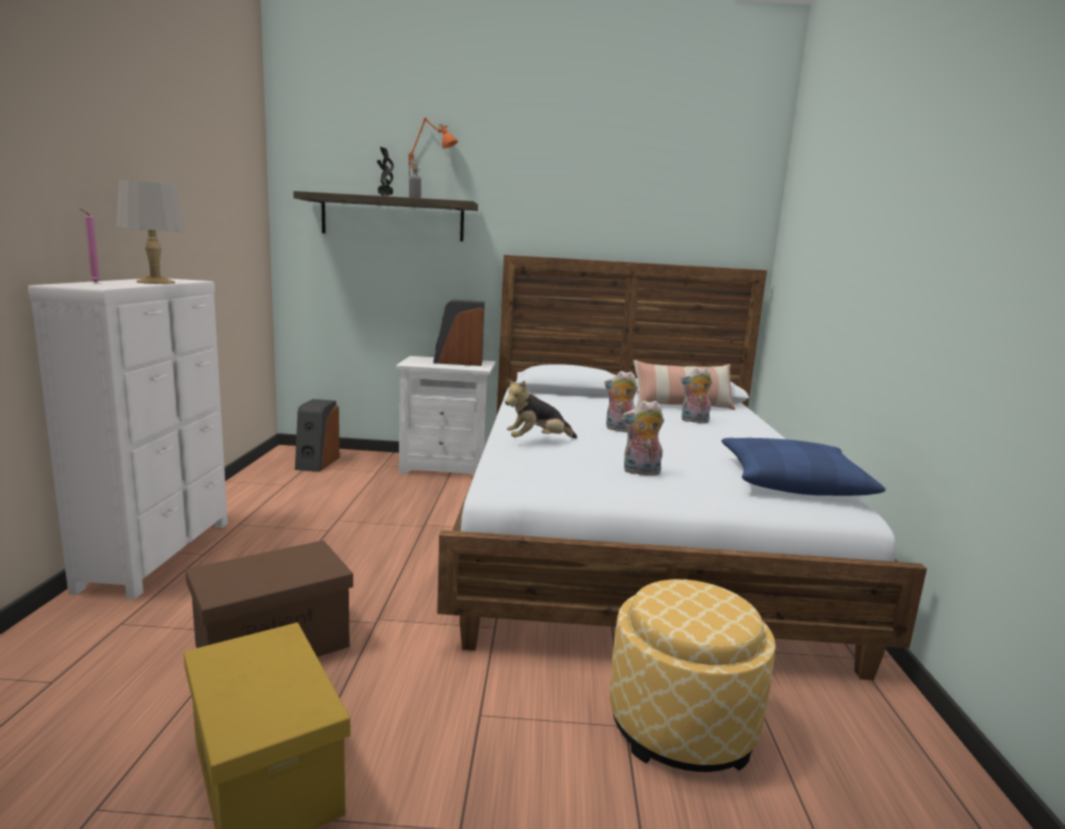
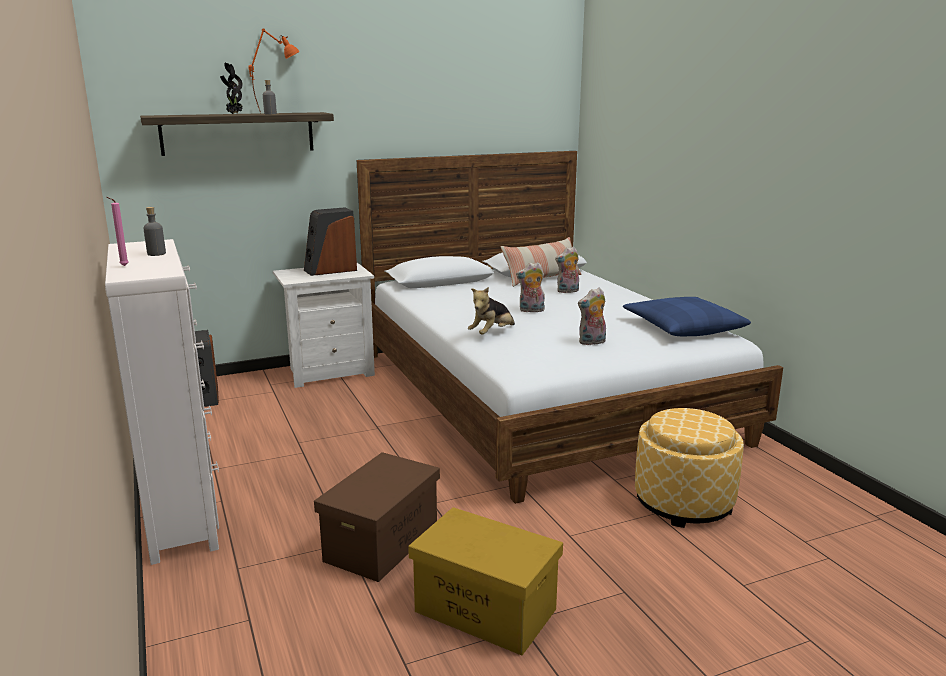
camera: 25 degrees left, 5 degrees up
grey table lamp [116,180,186,284] -> grey bottle [143,207,166,256]

